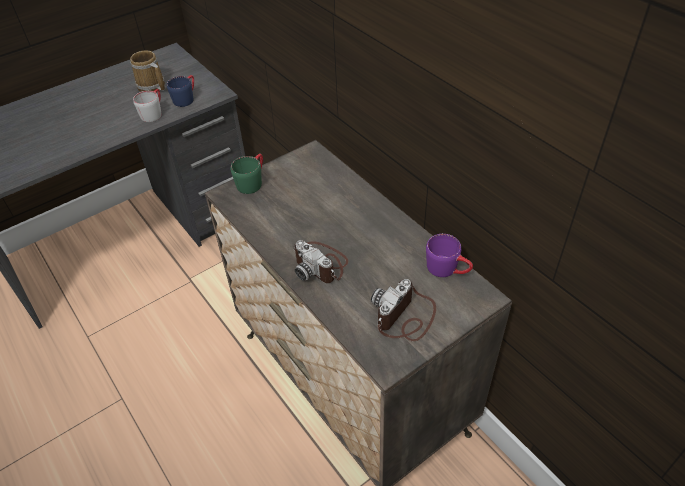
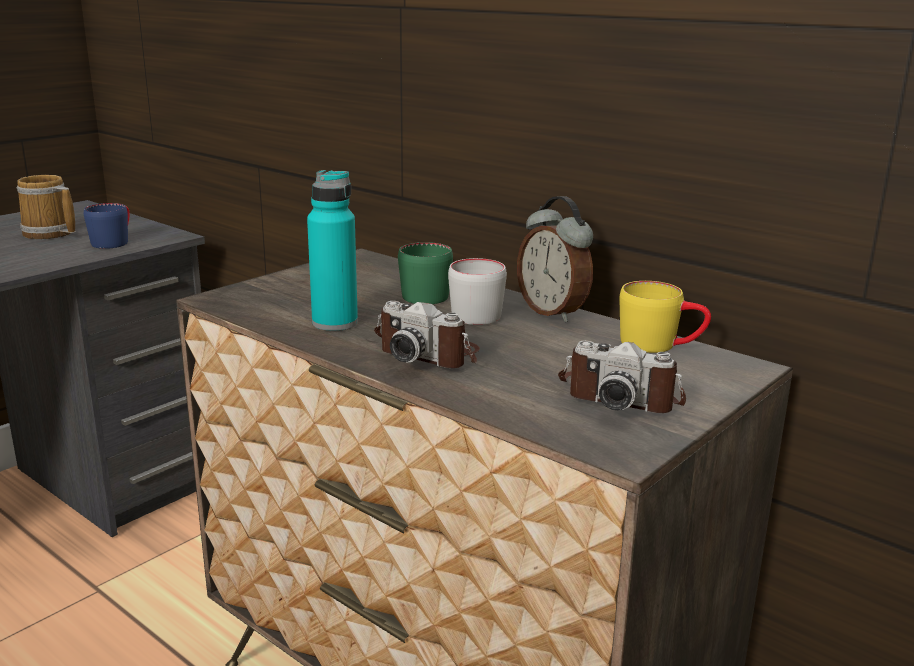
camera: 15 degrees left, 25 degrees down
grey mug [133,89,162,122] -> grey mug moved to [448,258,507,325]
green mug [231,154,263,194] -> green mug moved to [398,242,453,304]
camera [371,279,436,341] -> camera turned 90 degrees counterclockwise [558,340,686,413]
purple mug [426,234,473,277] -> yellow mug [619,281,711,353]
none -> turquoise bottle [307,170,358,331]
none -> alarm clock [517,196,593,322]

